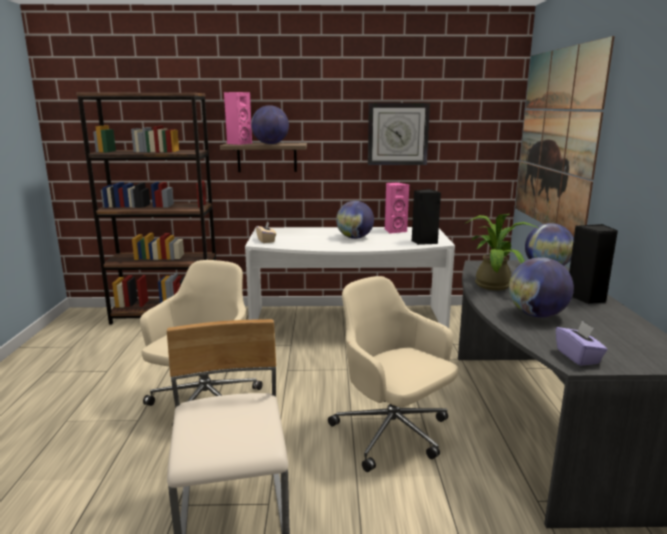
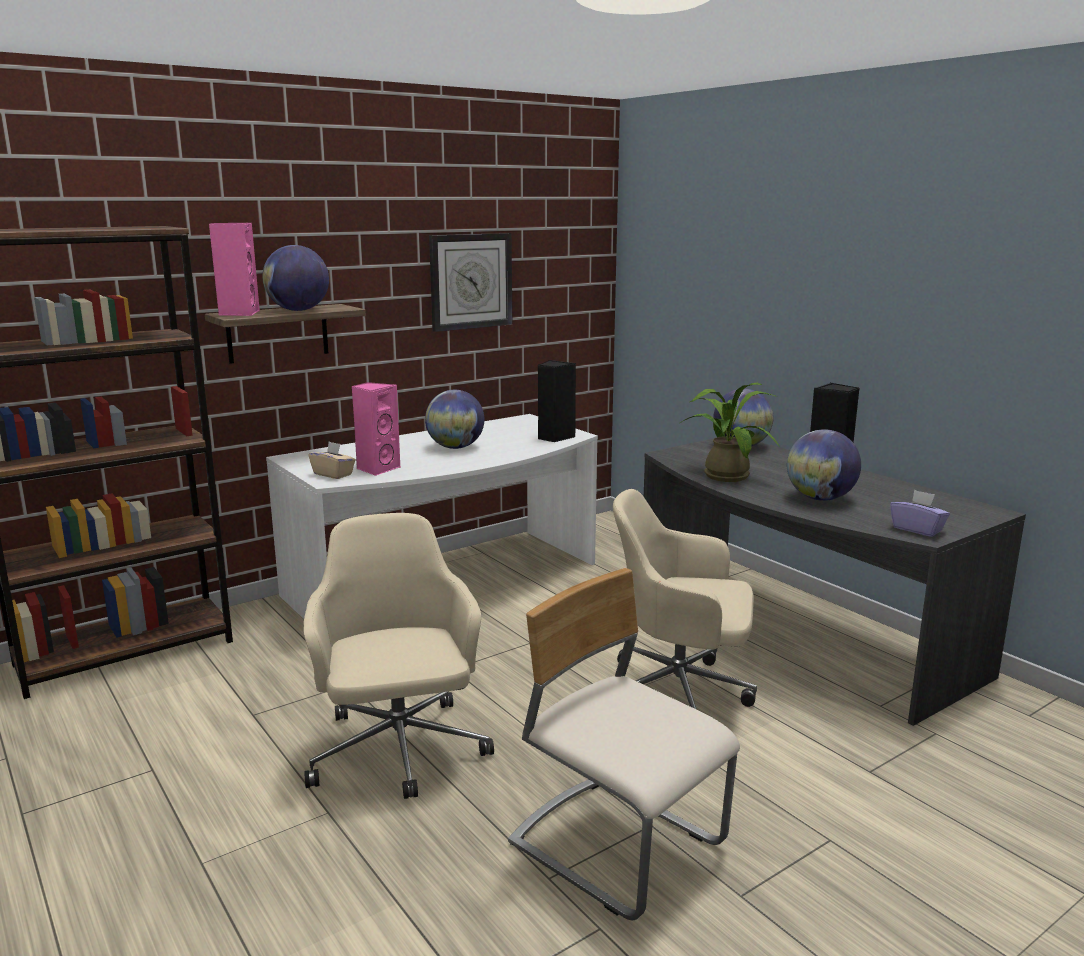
camera: 35 degrees left, 0 degrees up
pink speaker [385,182,409,234] -> pink speaker moved to [351,382,401,476]
picture [515,36,615,237] -> none

